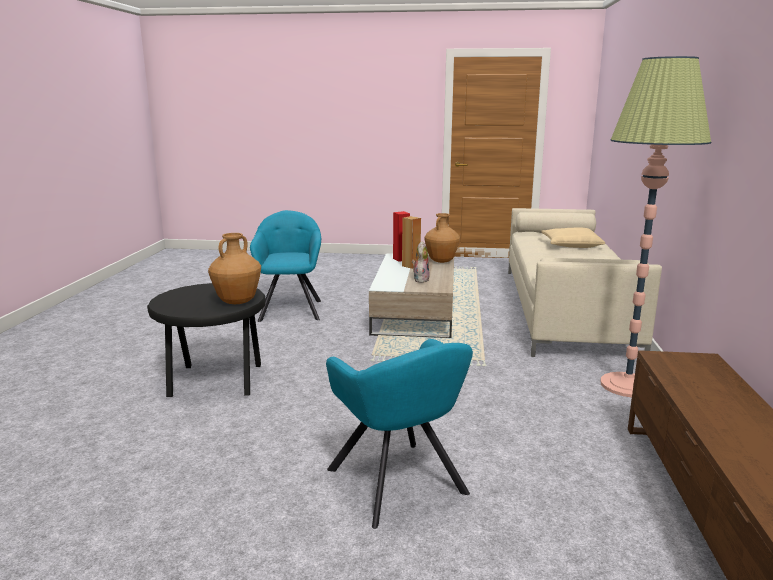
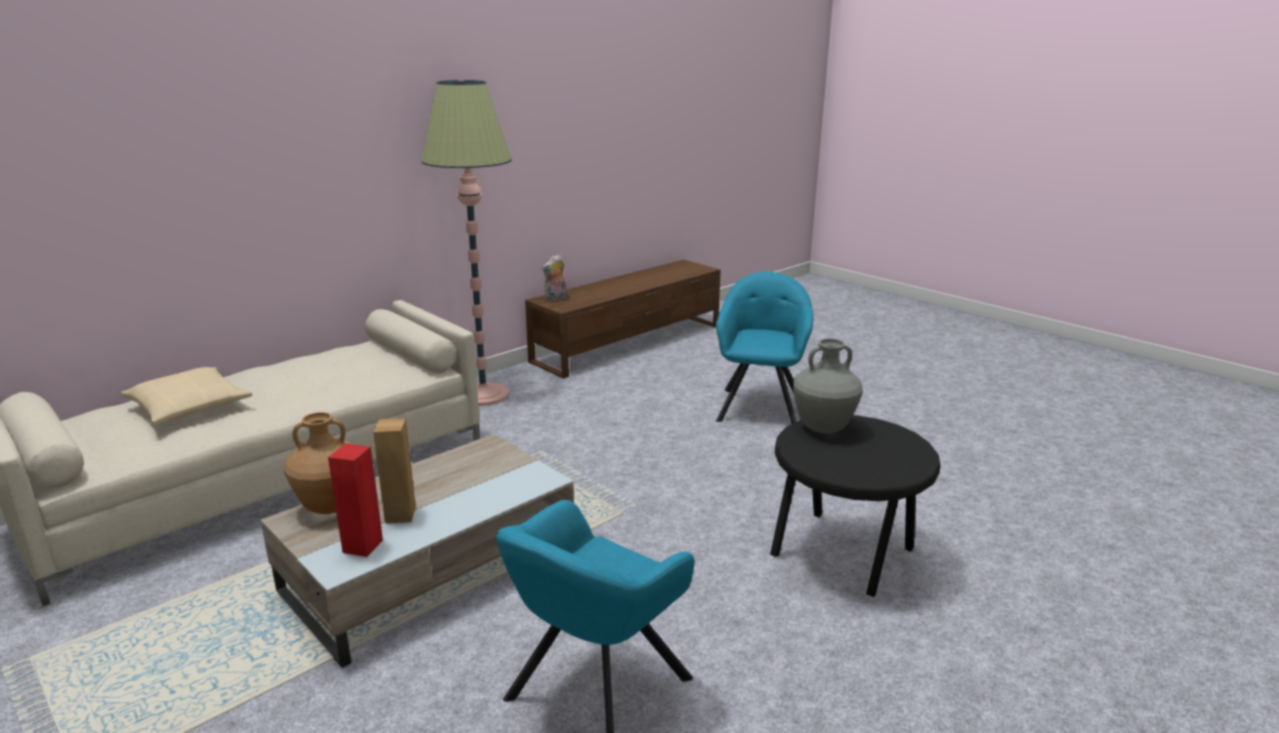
camera: 140 degrees left, 5 degrees up
brown vase [208,233,261,304] -> grey vase [793,338,863,433]
plush toy [412,241,430,283] -> plush toy moved to [542,255,567,301]

